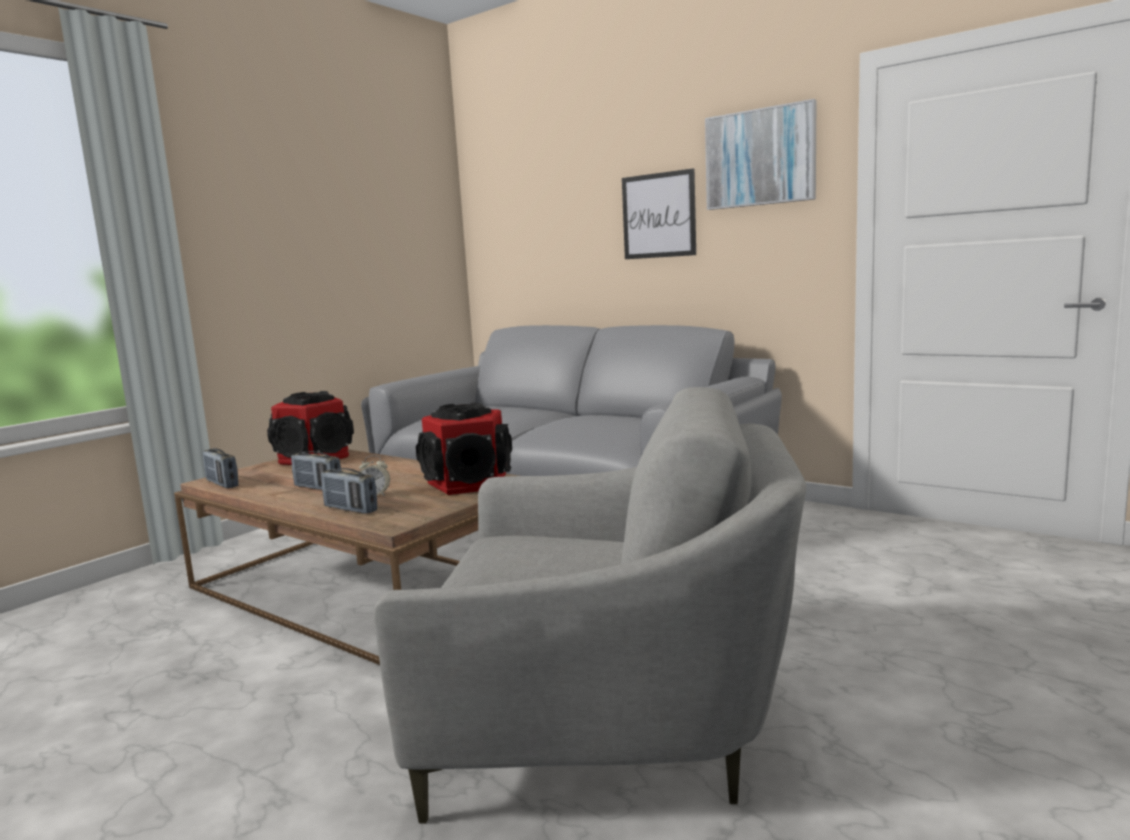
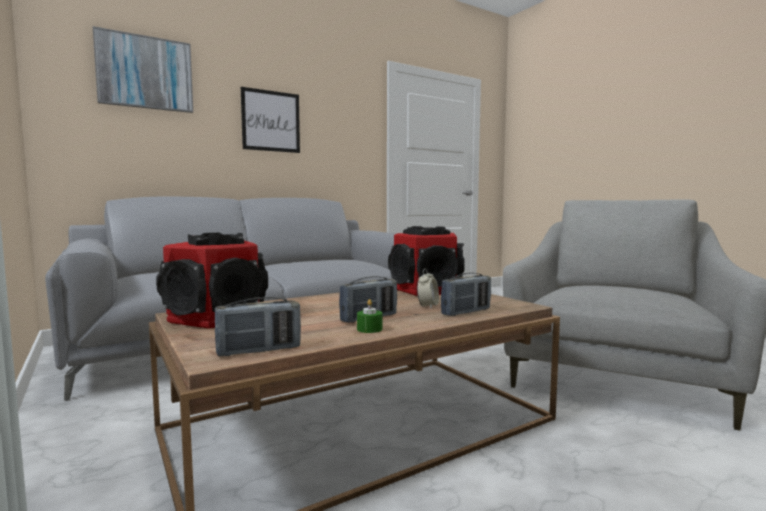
camera: 70 degrees left, 5 degrees down
picture [705,99,816,210] -> picture moved to [93,26,193,113]
none -> green candle [357,299,382,333]

